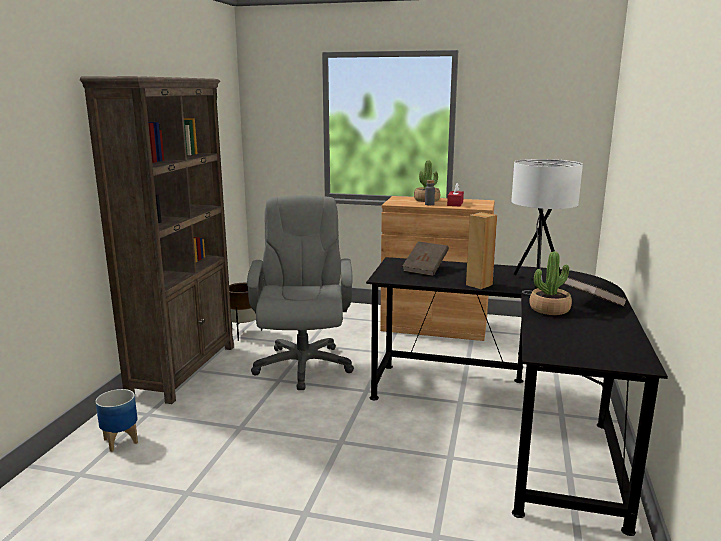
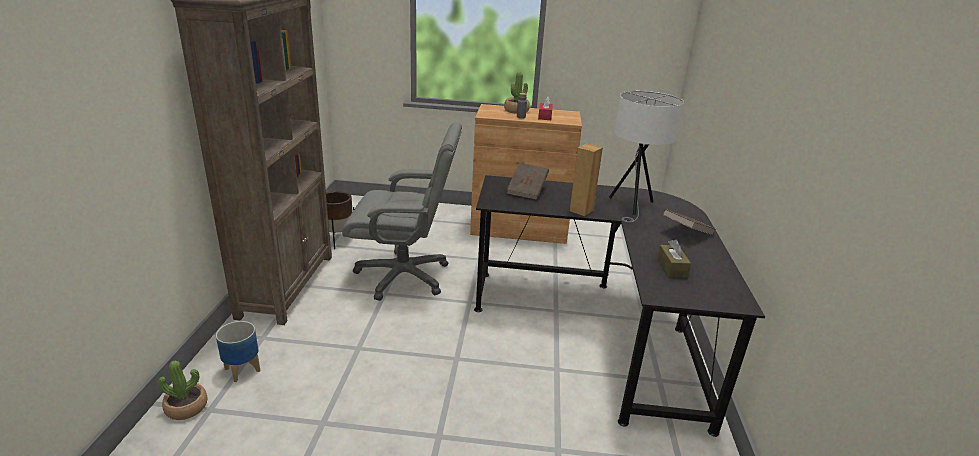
camera: 10 degrees left, 10 degrees up
grey office chair [247,195,354,390] -> grey office chair turned 105 degrees clockwise [342,122,462,301]
potted plant [529,251,572,315] -> potted plant moved to [158,361,208,420]
none -> brown tissue box [657,240,691,277]

